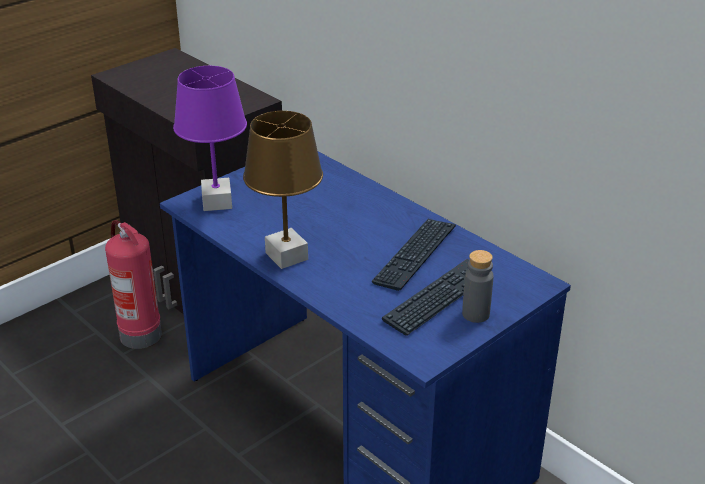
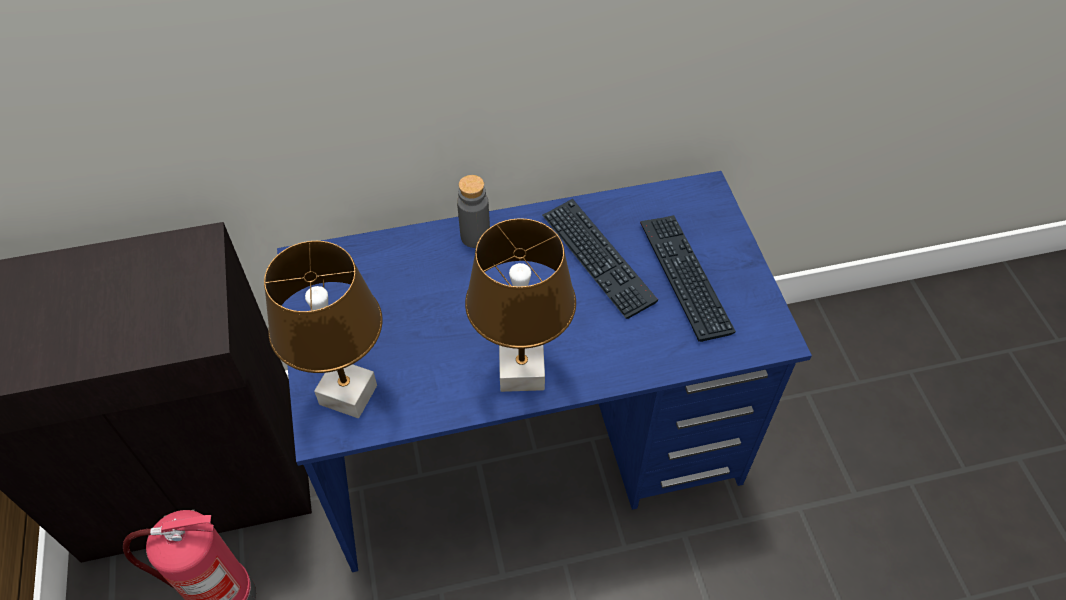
camera: 60 degrees left, 20 degrees up
purple table lamp [173,66,247,211] -> brown table lamp [264,241,383,418]
grey bottle [462,250,494,323] -> grey bottle moved to [457,175,490,248]

